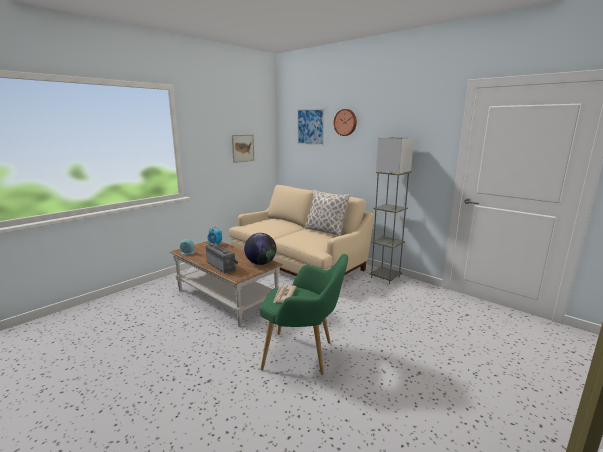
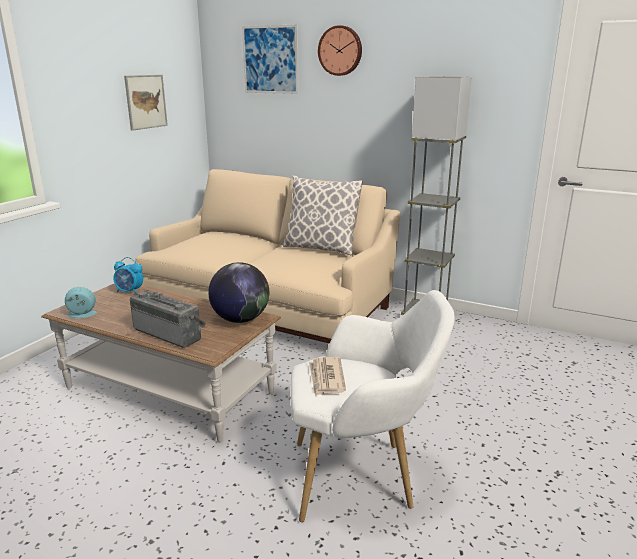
camera: 15 degrees left, 5 degrees up
green armchair [260,254,348,375] -> white armchair [291,290,455,522]

